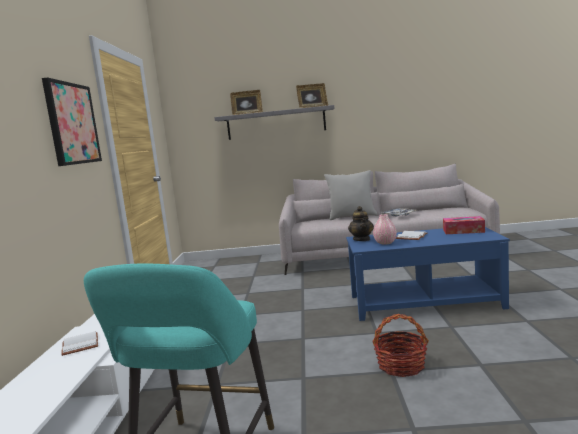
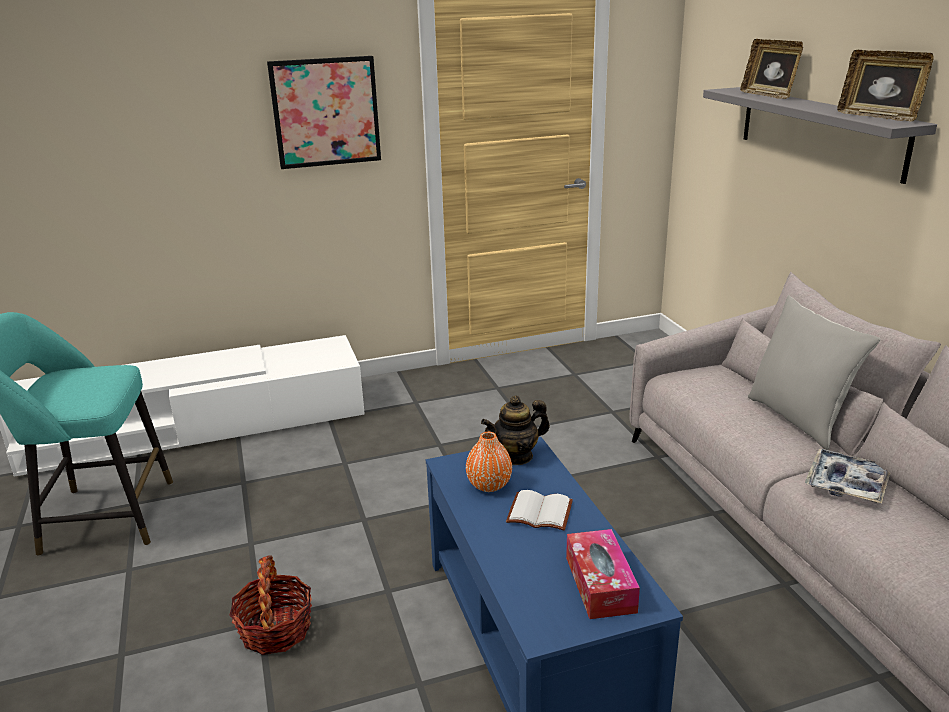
camera: 70 degrees right, 15 degrees up
white book [61,331,98,356] -> none
pink vase [373,214,397,245] -> orange vase [466,432,512,492]

